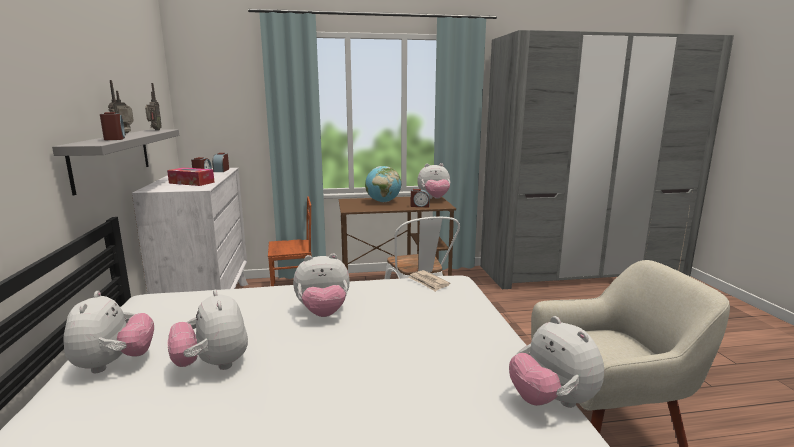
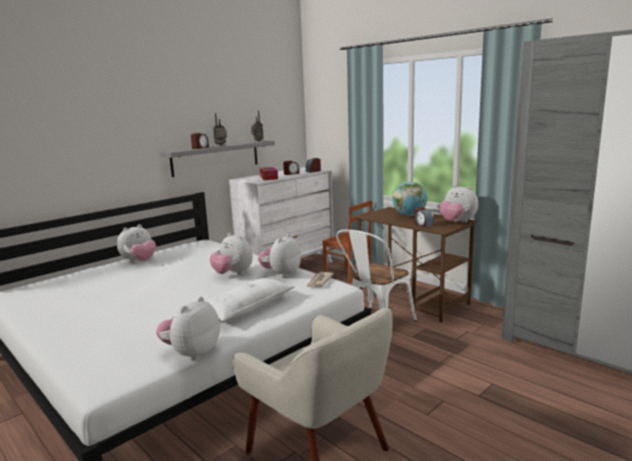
camera: 55 degrees right, 0 degrees up
plush toy [167,290,248,370] -> plush toy moved to [258,234,301,278]
none -> white pillow [207,278,295,322]

